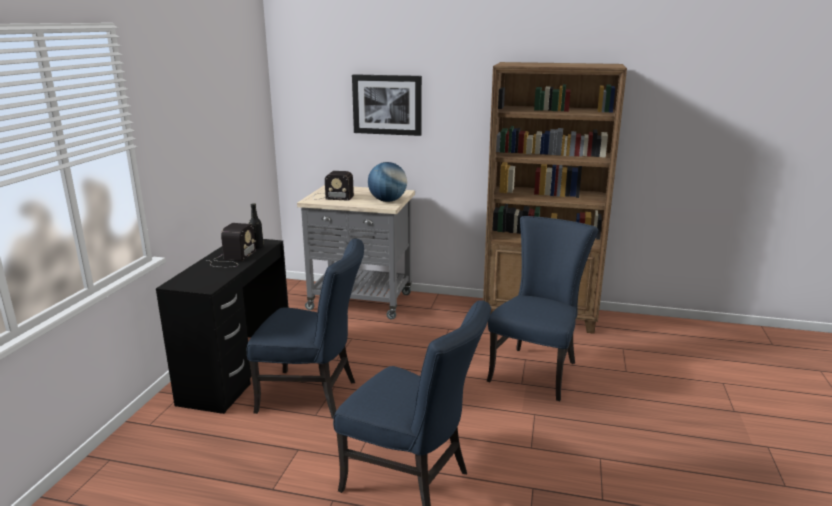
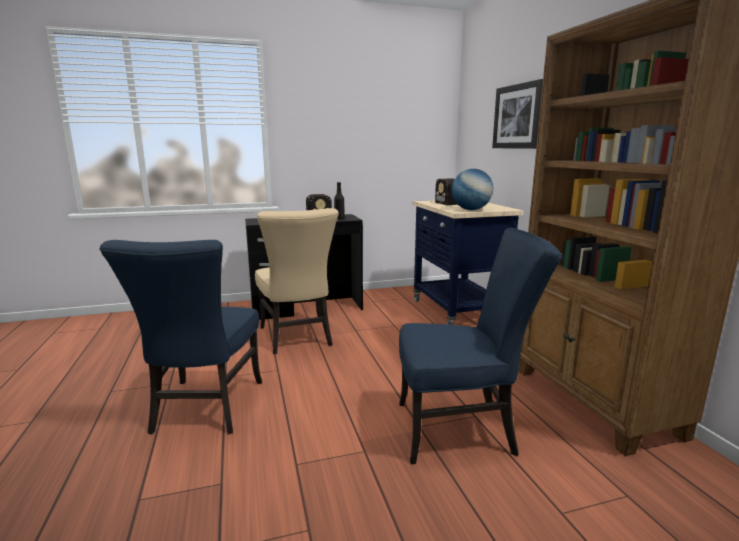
camera: 60 degrees right, 5 degrees down
blue chair [247,239,364,418] -> beige chair [255,208,339,354]
grey cart [297,185,415,319] -> blue cart [413,200,524,325]

